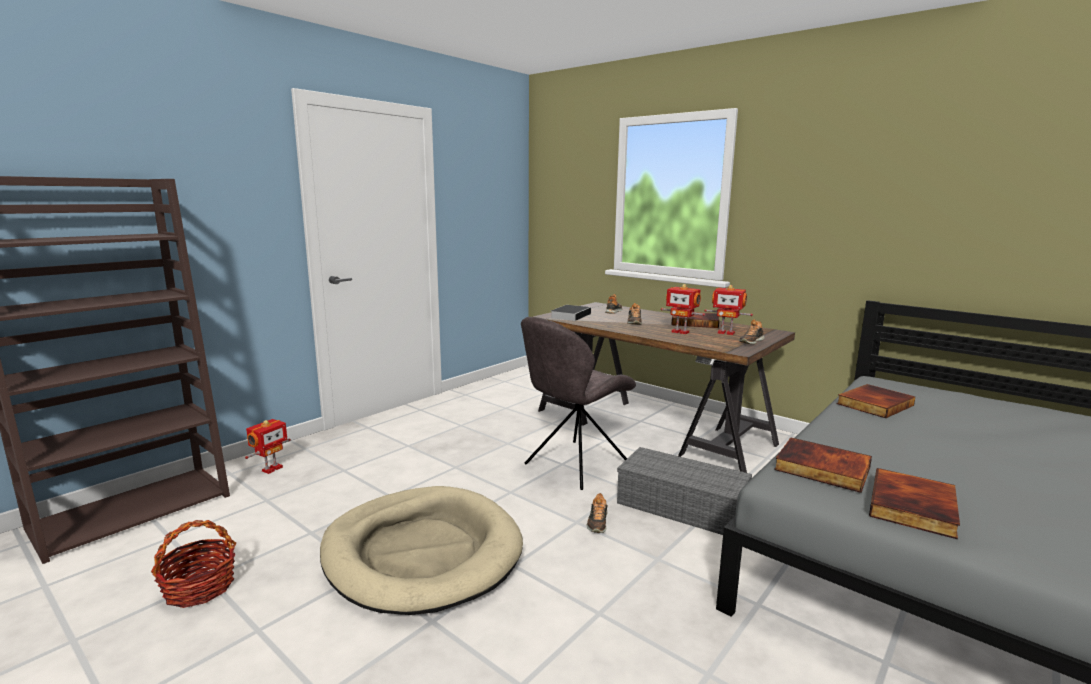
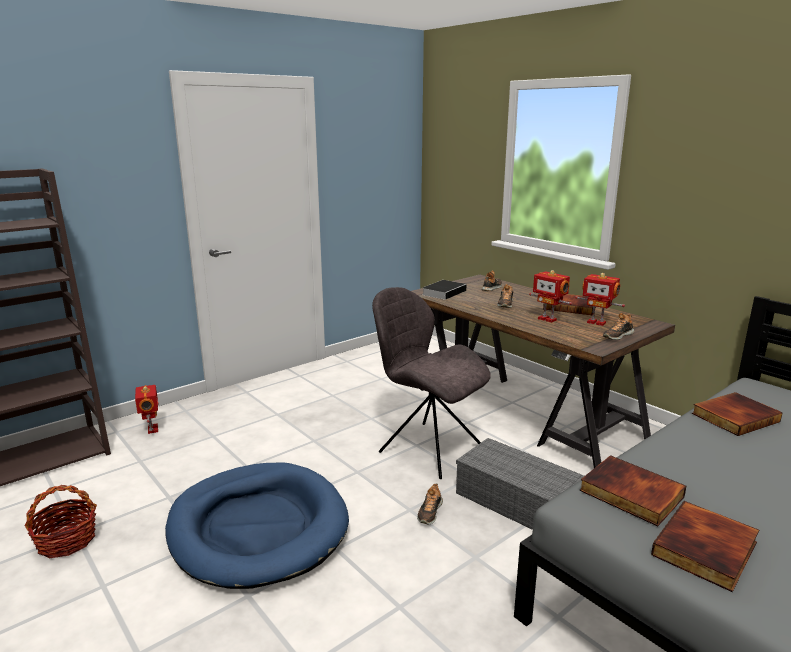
camera: 10 degrees right, 5 degrees up
toy robot [245,419,291,474] -> toy robot turned 60 degrees counterclockwise [135,385,158,434]
beige dog bed [320,486,523,615] -> blue dog bed [165,463,349,589]
grey chair [521,317,636,490] -> grey chair turned 75 degrees clockwise [372,287,491,479]

